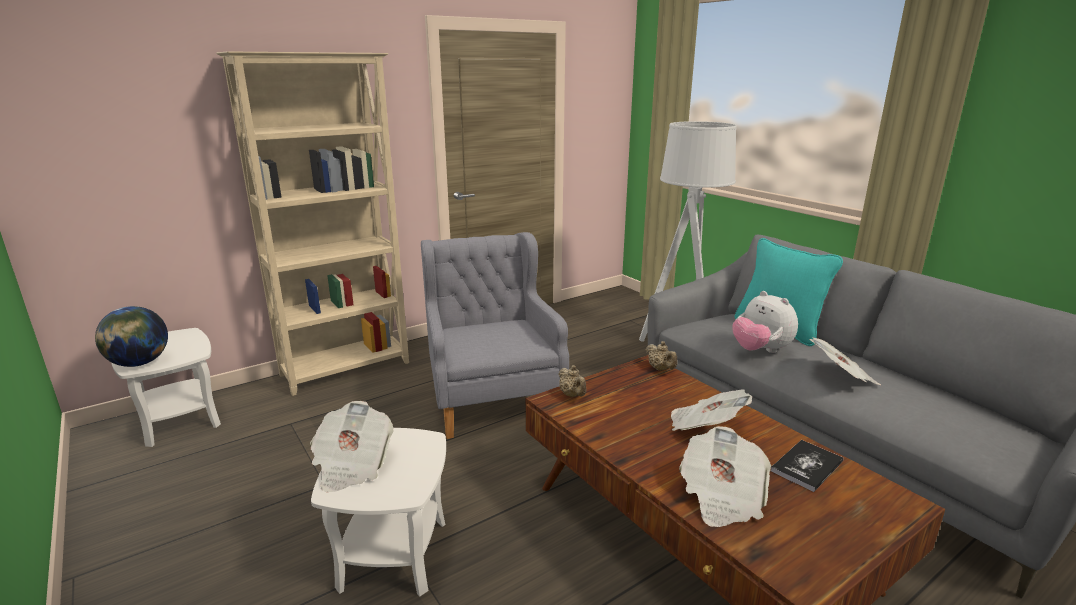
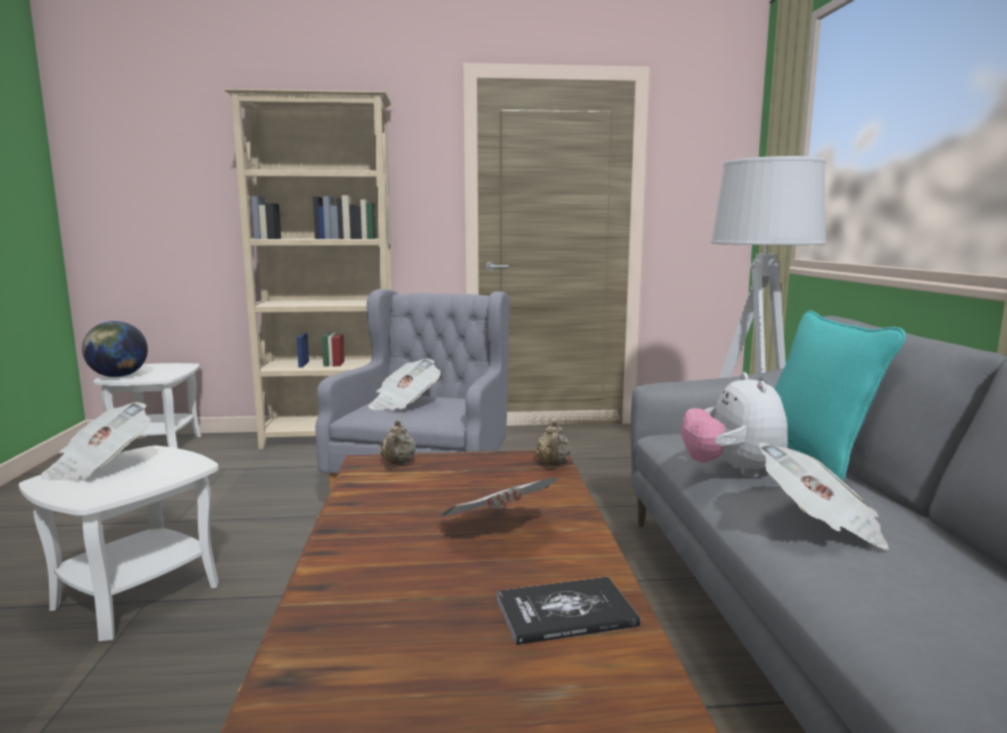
camera: 30 degrees right, 10 degrees down
newspaper [679,426,771,527] -> newspaper moved to [368,359,441,410]

